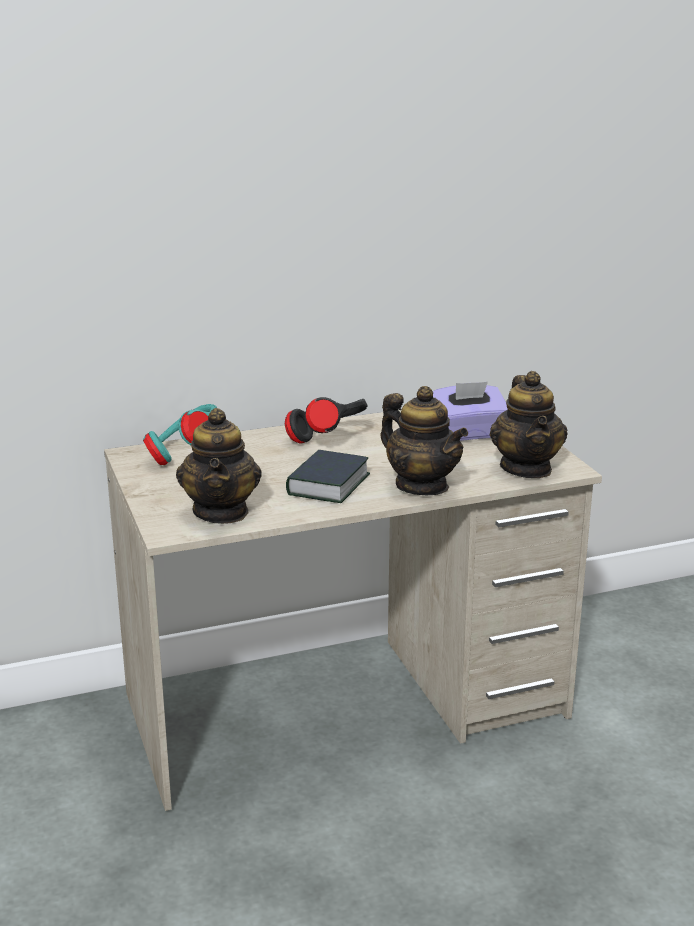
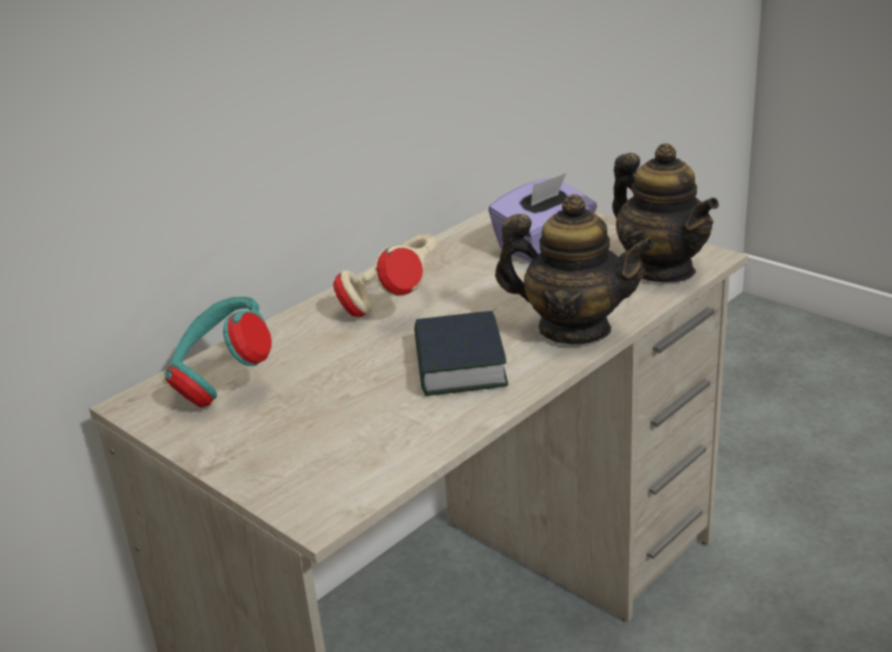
camera: 25 degrees left, 5 degrees up
teapot [176,408,262,524] -> none
black headphones [285,397,368,444] -> beige headphones [333,234,437,317]

